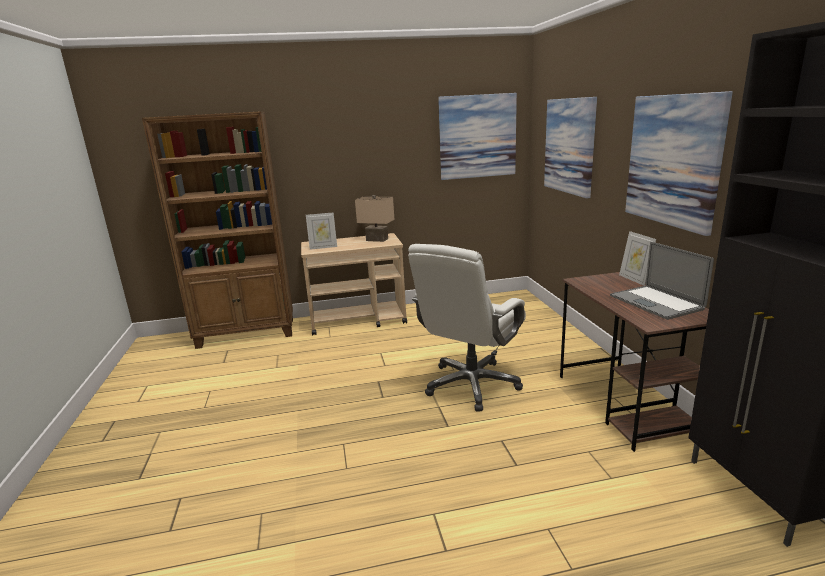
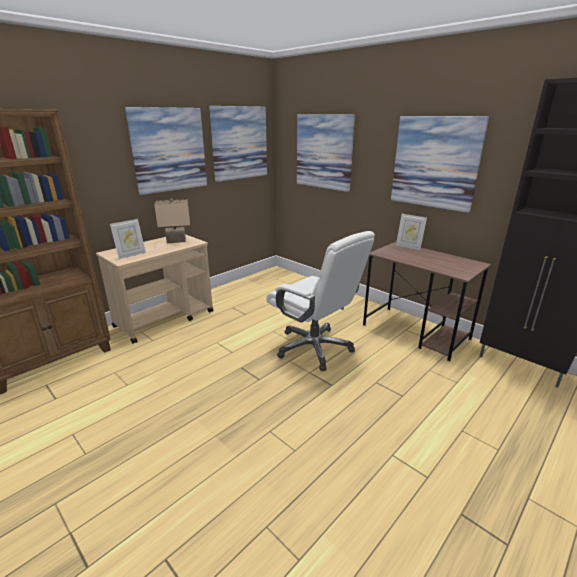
camera: 35 degrees left, 5 degrees up
white office chair [408,244,526,412] -> white office chair turned 45 degrees counterclockwise [266,231,375,371]
laptop [610,242,714,320] -> none
none -> picture [125,107,207,195]

